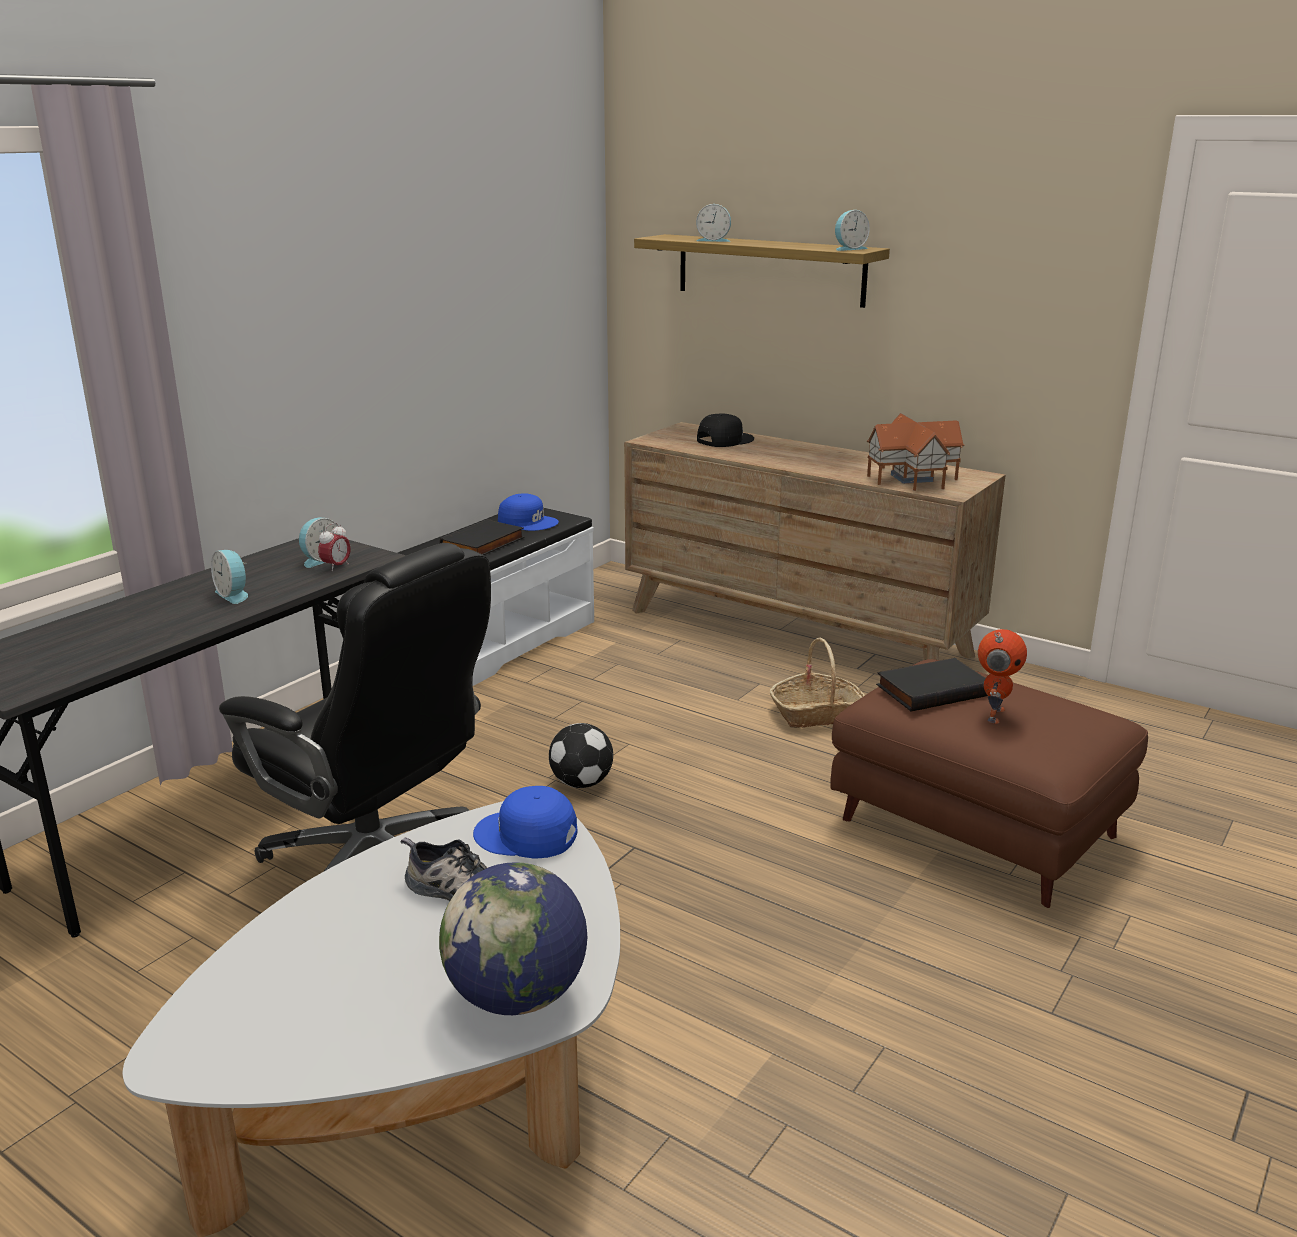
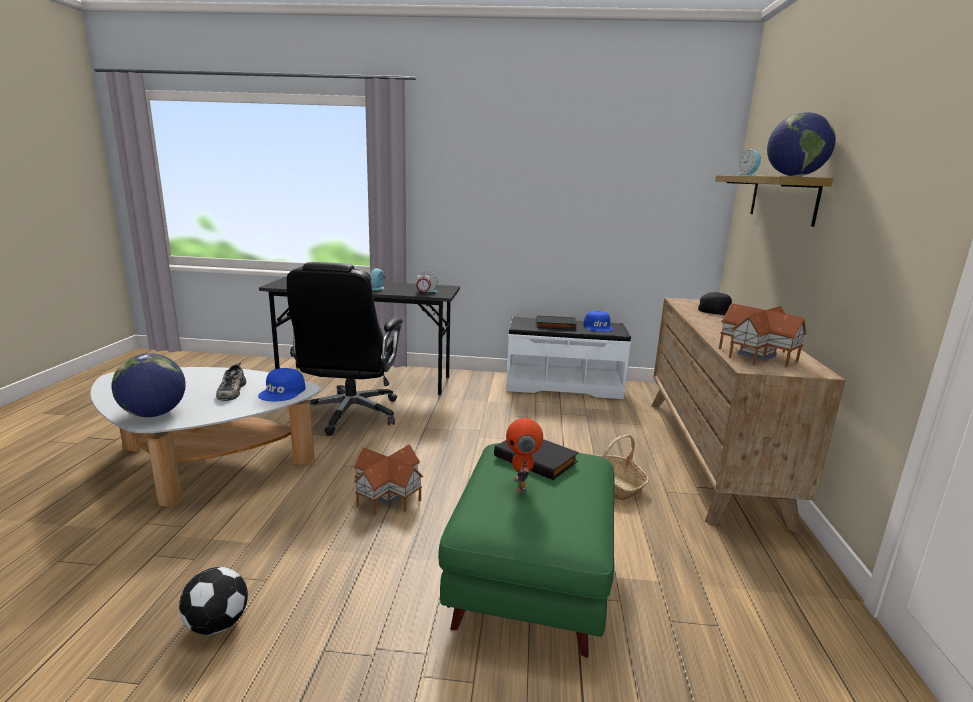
camera: 60 degrees right, 5 degrees down
blue cap [473,786,577,858] -> blue cap turned 150 degrees counterclockwise [258,368,305,401]
football [549,723,613,788] -> football moved to [179,567,248,635]
brown ottoman [830,659,1148,908] -> green ottoman [438,443,615,658]
alarm clock [835,210,870,251] -> globe [767,112,836,176]
toy robot [978,629,1027,724] -> toy robot turned 90 degrees clockwise [506,407,543,493]
none -> toy house [353,445,424,515]

